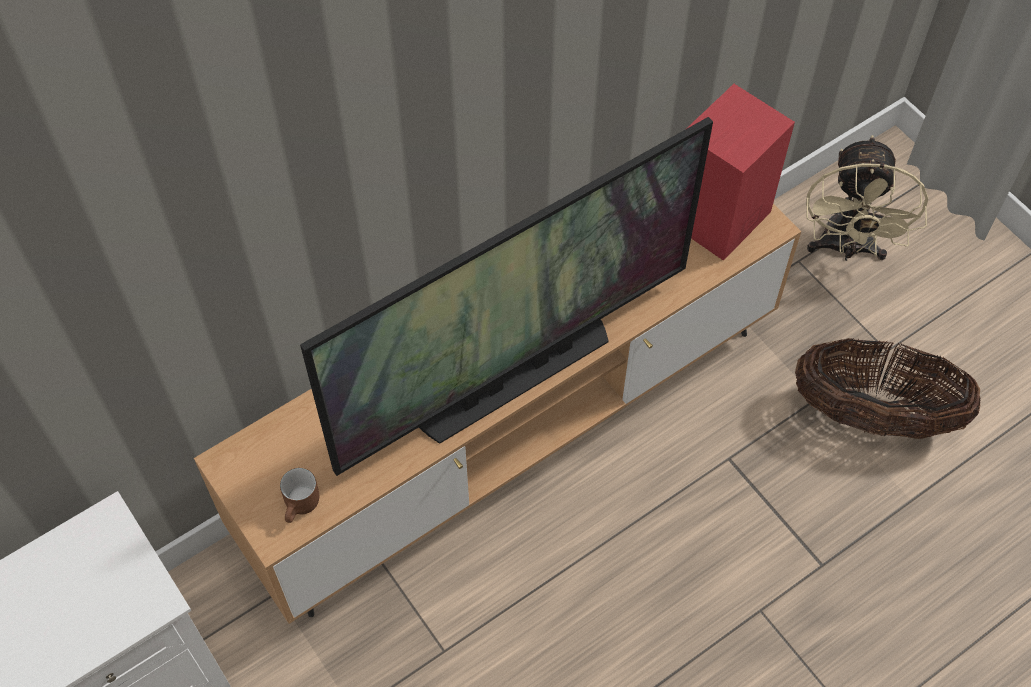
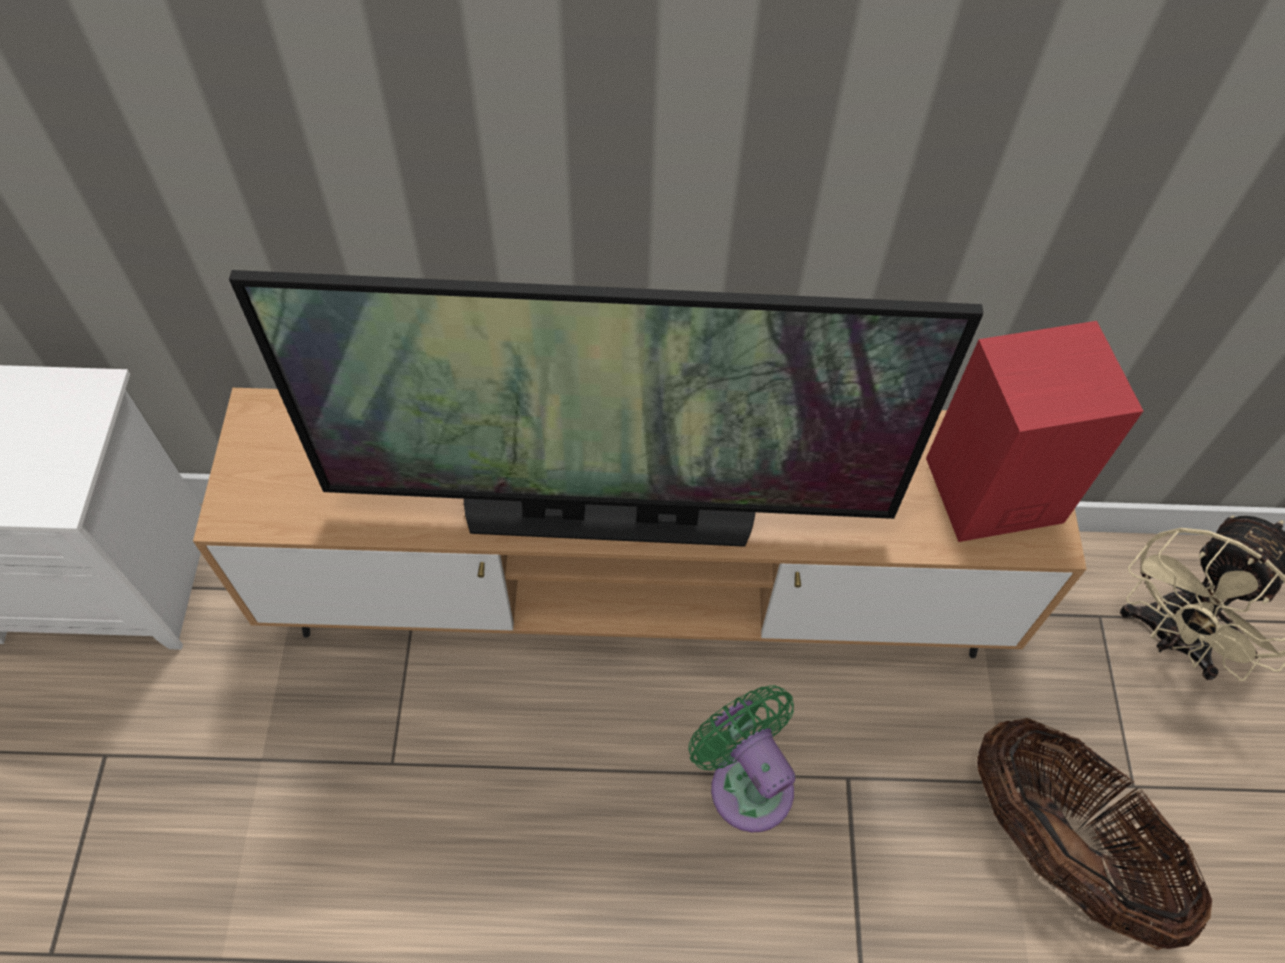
camera: 35 degrees right, 0 degrees up
brown mug [280,468,319,523] -> none
none -> green fan [688,685,795,832]

